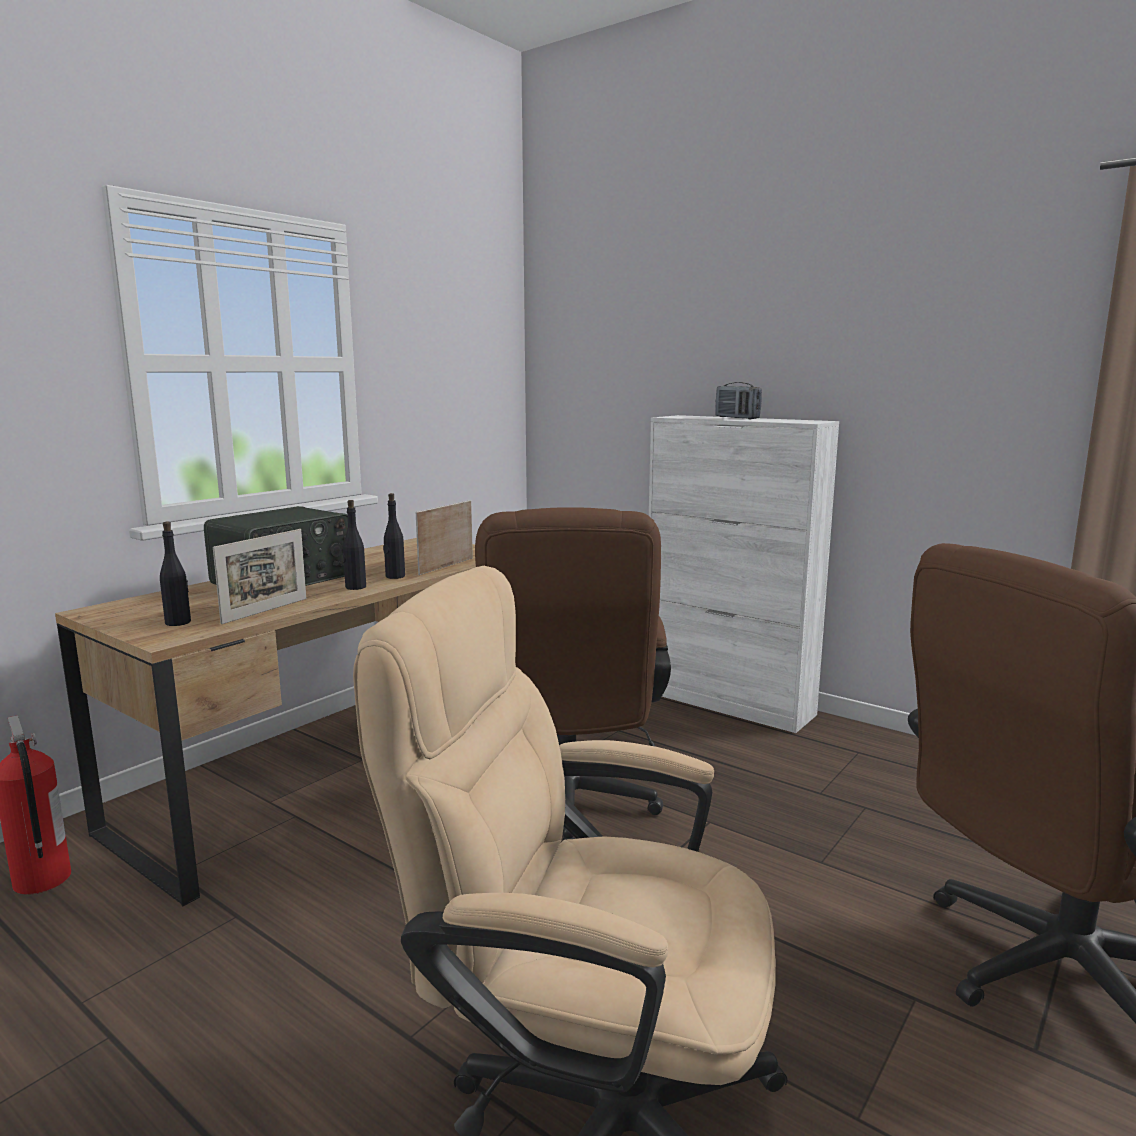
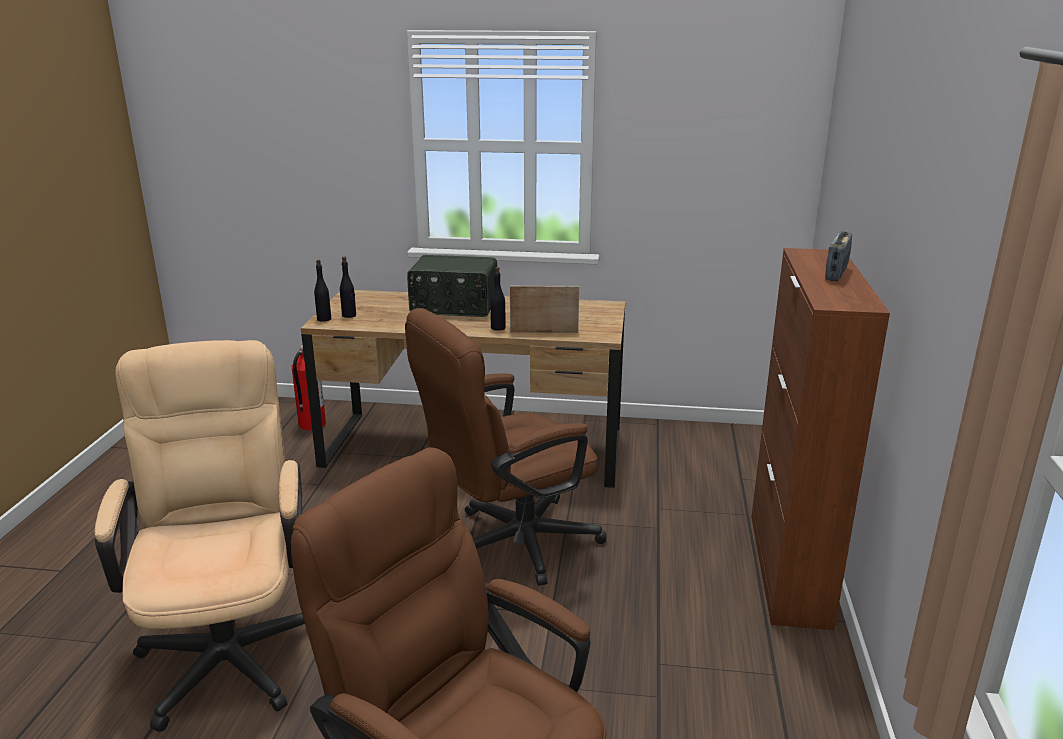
camera: 60 degrees right, 10 degrees up
picture frame [213,529,307,624] -> none
black bottle [342,500,366,590] -> black bottle moved to [314,260,331,322]
white cabinet [649,415,839,733] -> brown cabinet [751,248,890,630]

